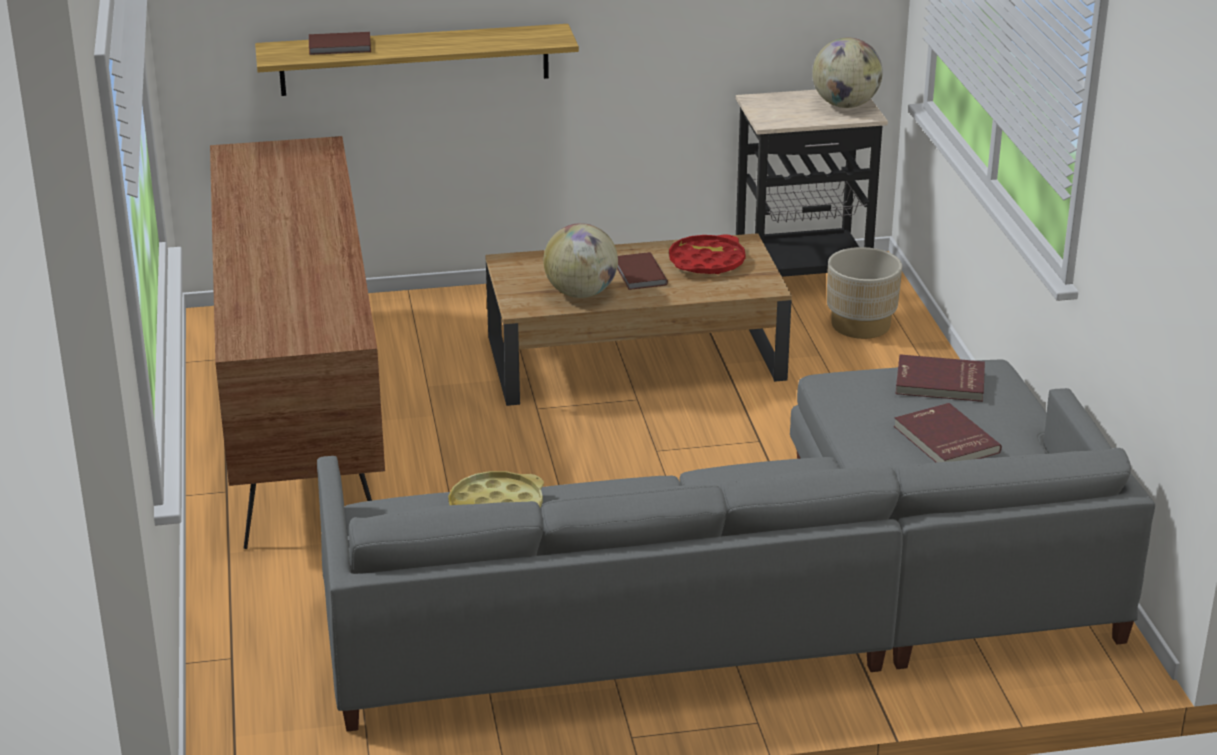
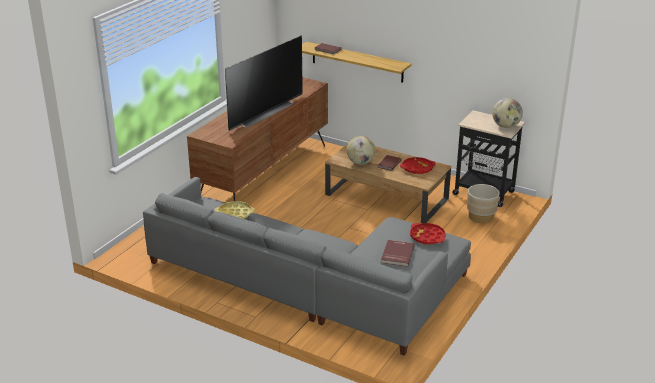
camera: 40 degrees right, 0 degrees up
red book [896,354,985,402] -> red tray [410,223,446,244]
none -> television [225,36,303,131]

